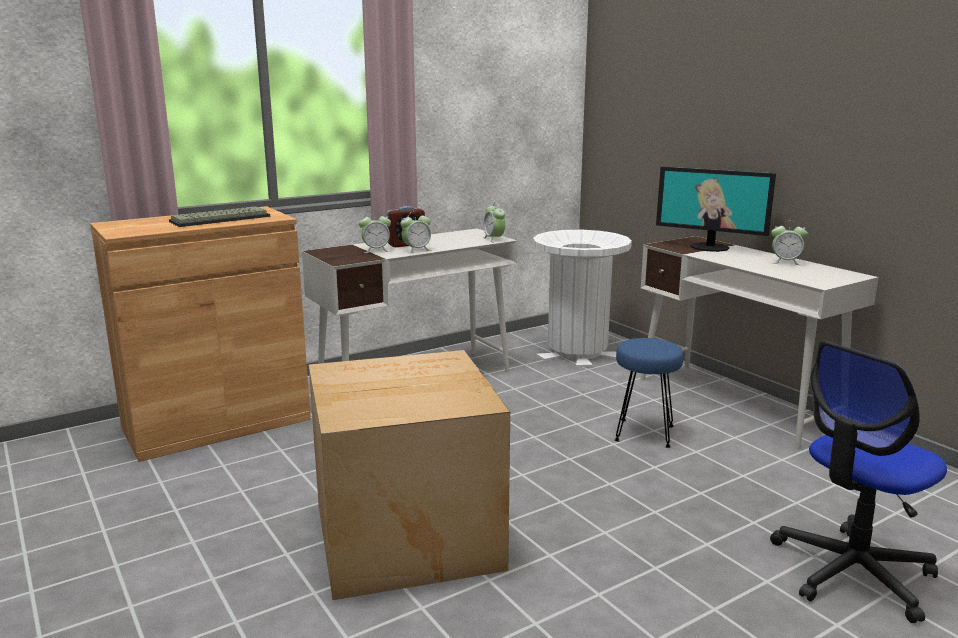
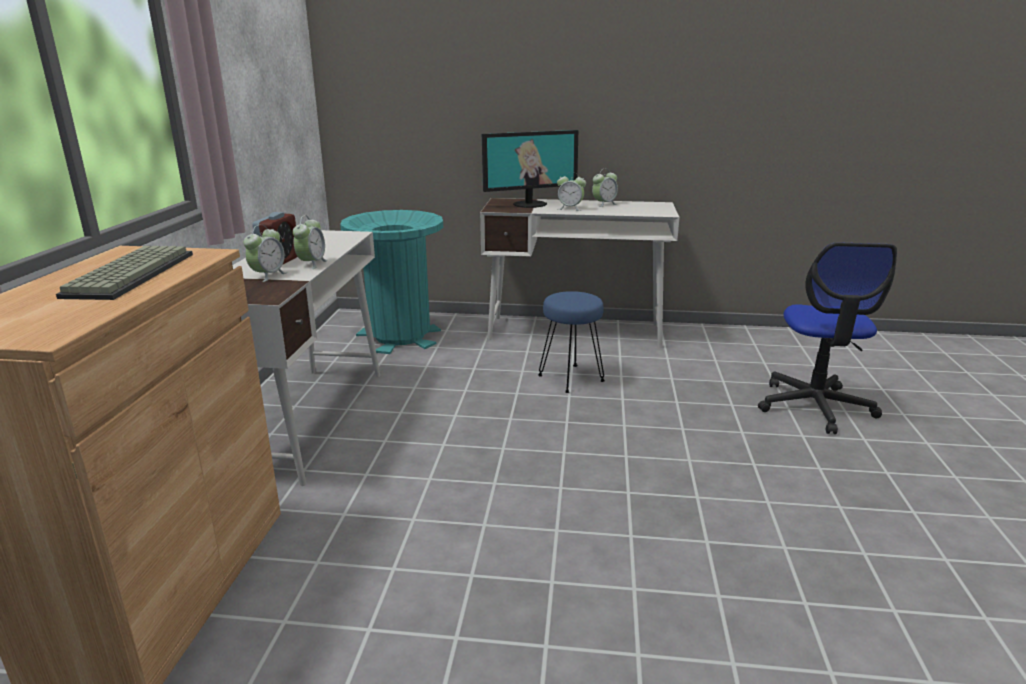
camera: 50 degrees left, 5 degrees up
cardboard box [309,350,510,600] -> none
alarm clock [483,202,505,242] -> alarm clock moved to [557,172,586,211]
white trash can [533,230,632,367] -> turquoise trash can [340,210,443,354]

